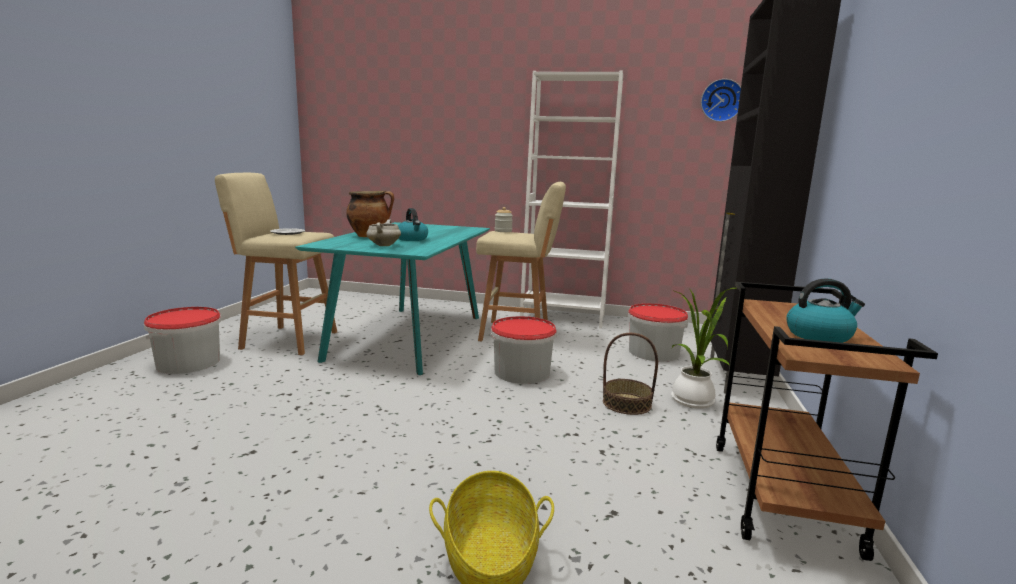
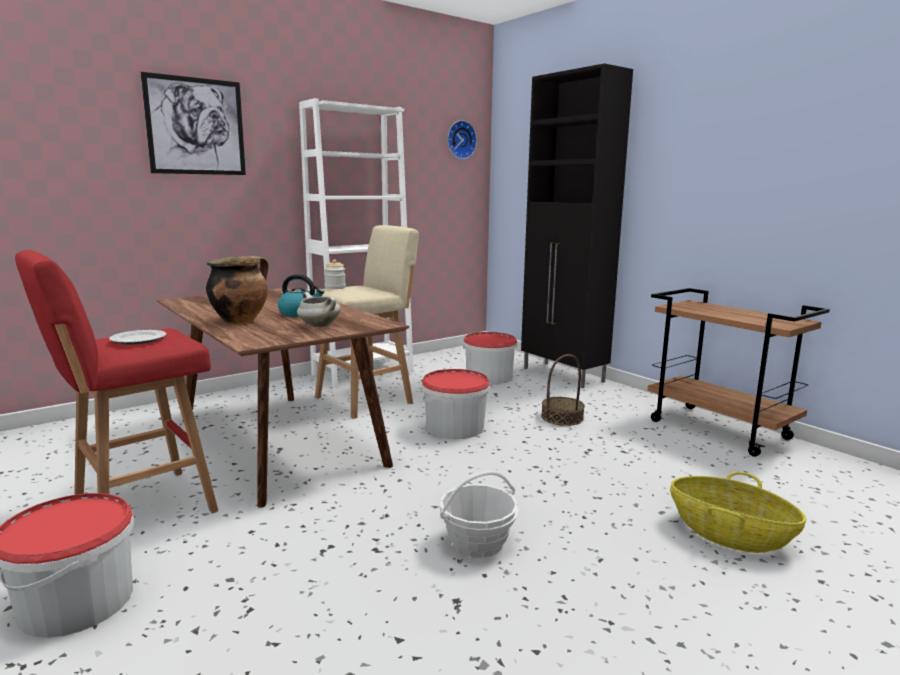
camera: 50 degrees left, 0 degrees up
beige stool [215,173,337,355] -> red stool [15,250,218,513]
turquoise dining table [295,222,490,375] -> brown dining table [157,287,409,508]
potted plant [671,288,737,409] -> none
kettle [786,279,865,343] -> none
none -> picture [141,72,246,175]
none -> basket [440,471,519,558]

